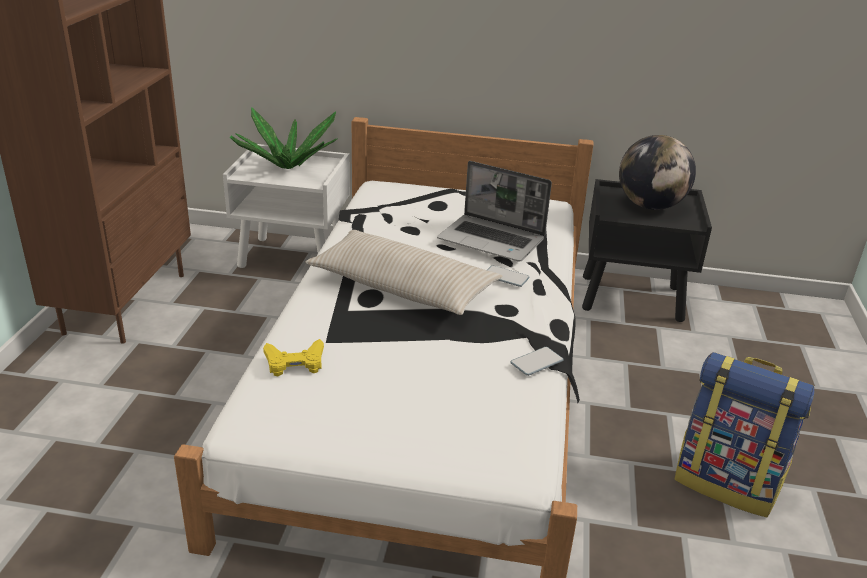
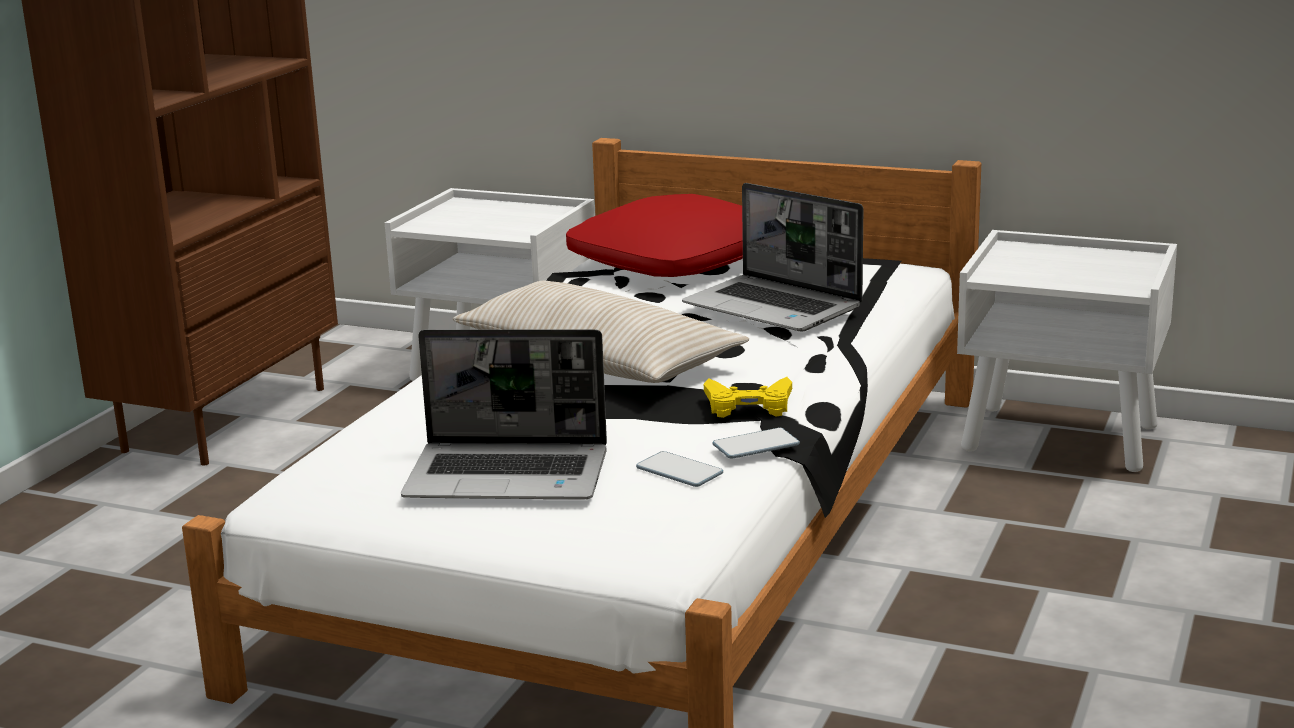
camera: 15 degrees right, 10 degrees down
potted plant [230,107,337,169] -> none
yellow game controller [263,339,324,376] -> yellow game controller moved to [704,377,792,418]
phone [487,266,529,287] -> phone moved to [636,451,723,487]
black nightstand [582,179,712,322] -> white nightstand [957,230,1177,472]
globe [619,135,696,210] -> none
backpack [675,352,814,518] -> none
none -> laptop [401,329,607,499]
none -> red pillow [566,194,743,277]

